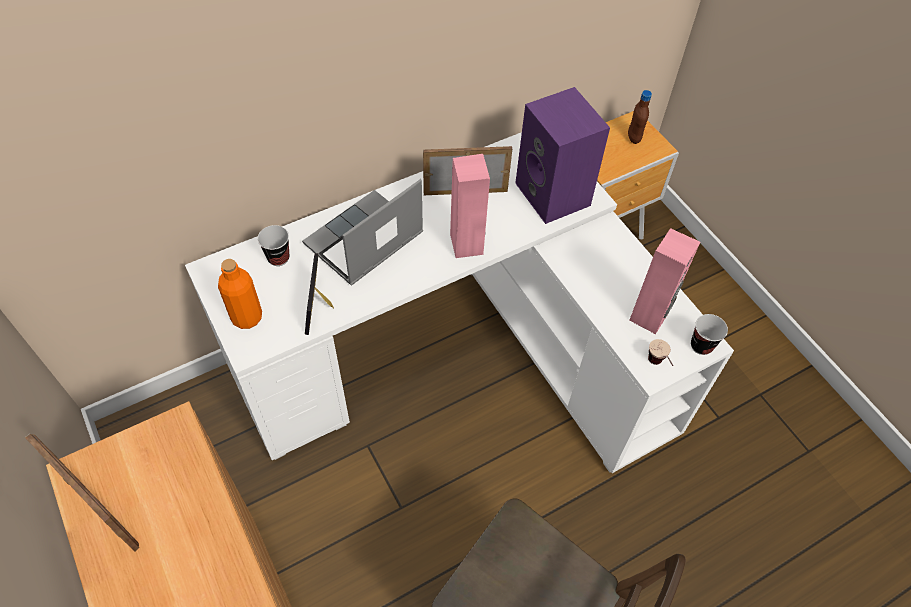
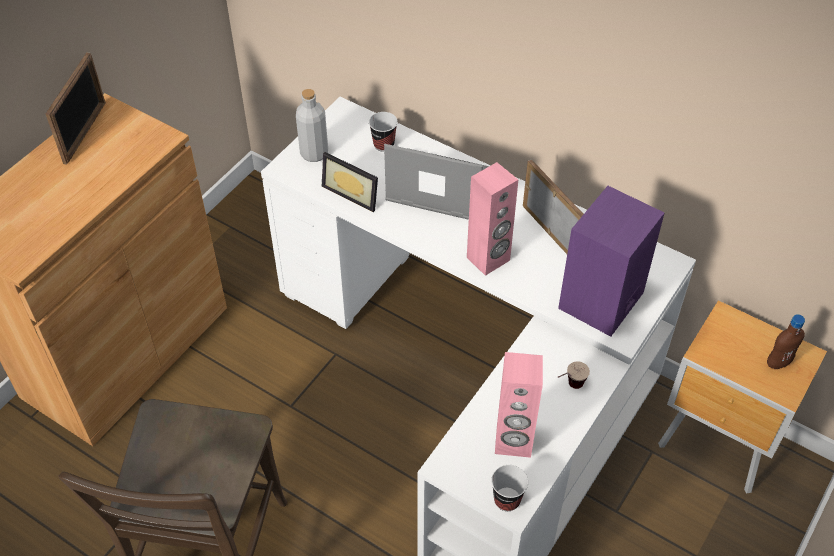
camera: 65 degrees right, 5 degrees down
orange bottle [218,259,262,329] -> grey bottle [296,89,328,162]
picture frame [305,253,334,335] -> picture frame turned 120 degrees counterclockwise [322,152,378,212]
cup [648,339,673,366] -> cup moved to [558,361,590,389]

